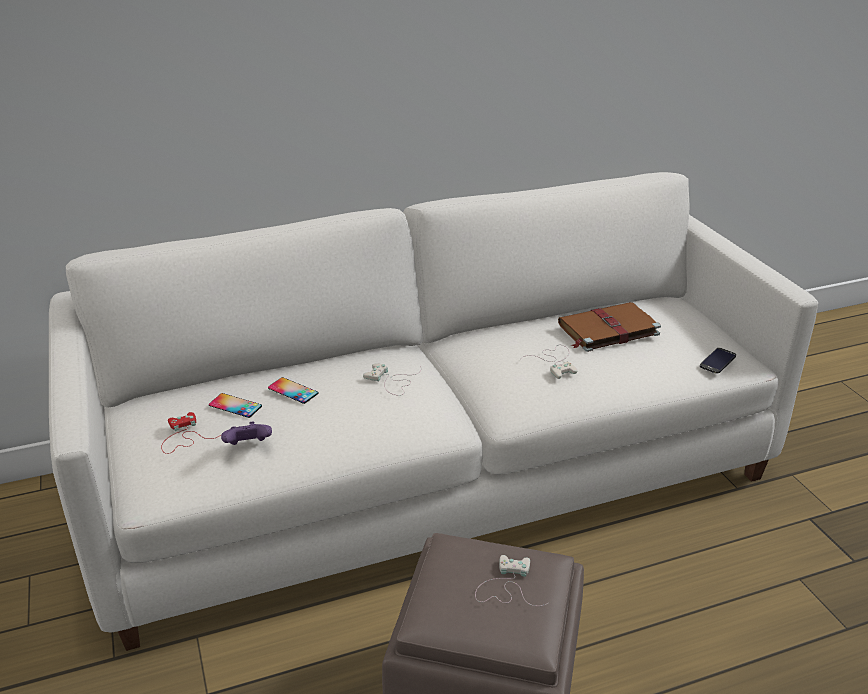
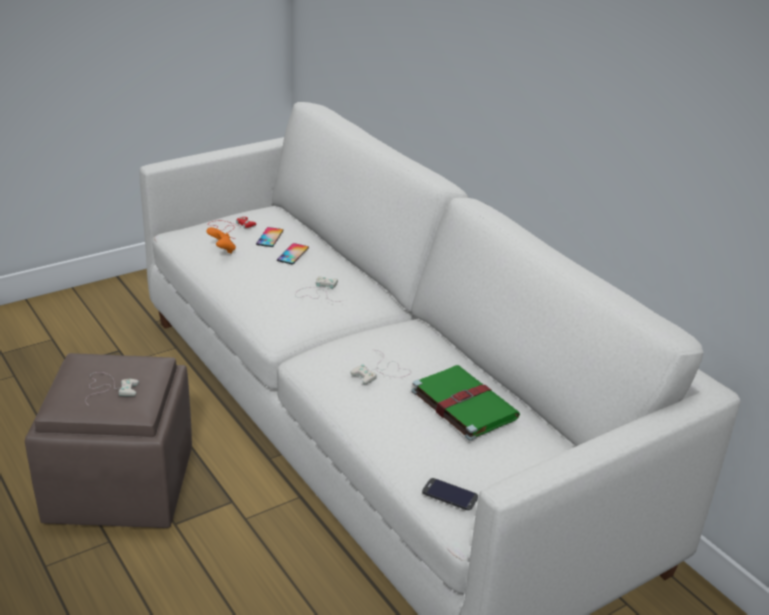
camera: 75 degrees right, 0 degrees up
purple game controller [221,421,272,445] -> orange game controller [206,227,236,254]
brown book [558,302,661,352] -> green book [411,365,520,441]

